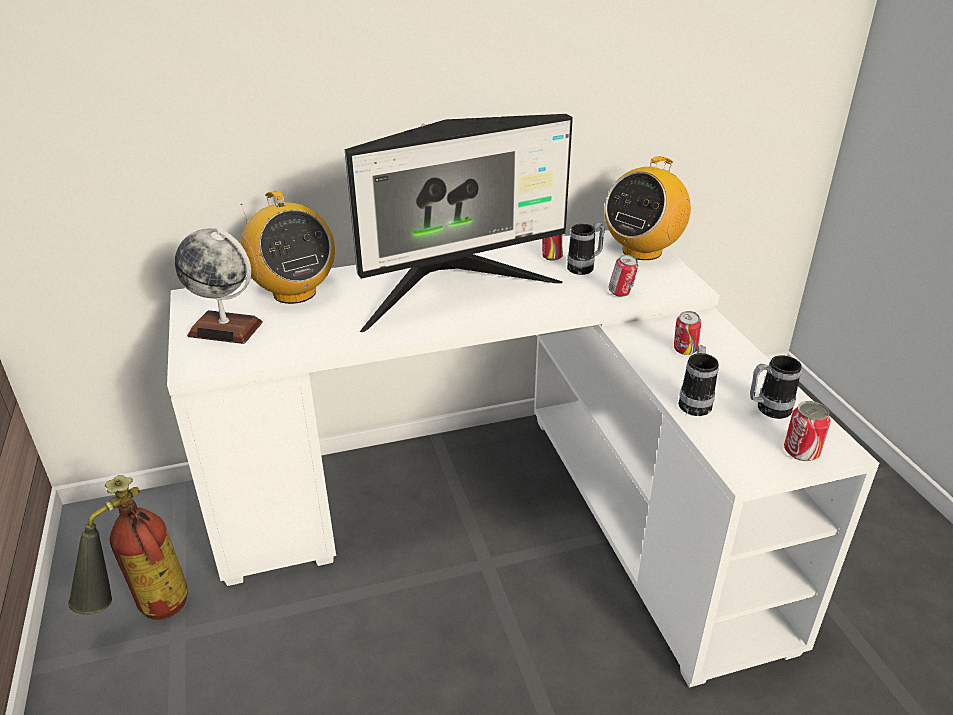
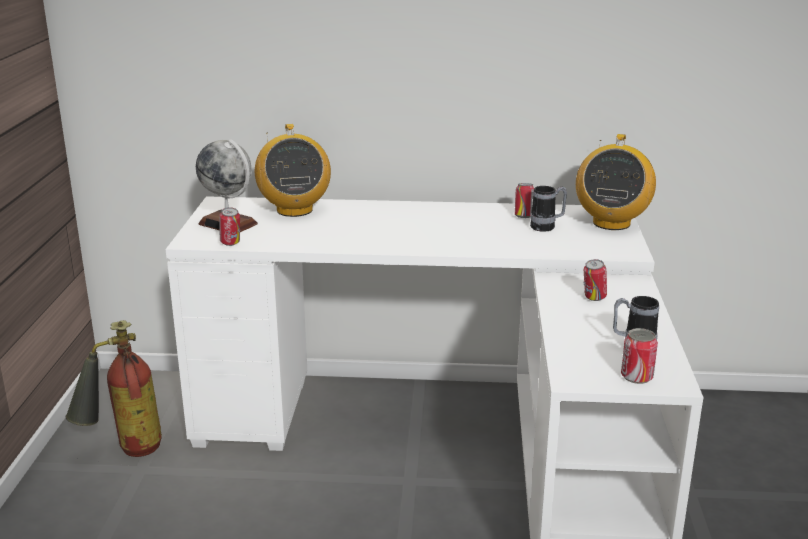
camera: 20 degrees right, 10 degrees down
monitor [345,114,573,332] -> none
radio [604,156,691,260] -> radio turned 45 degrees counterclockwise [576,134,656,230]
can [608,255,638,297] -> can moved to [219,207,240,246]
mug [678,345,719,416] -> none

